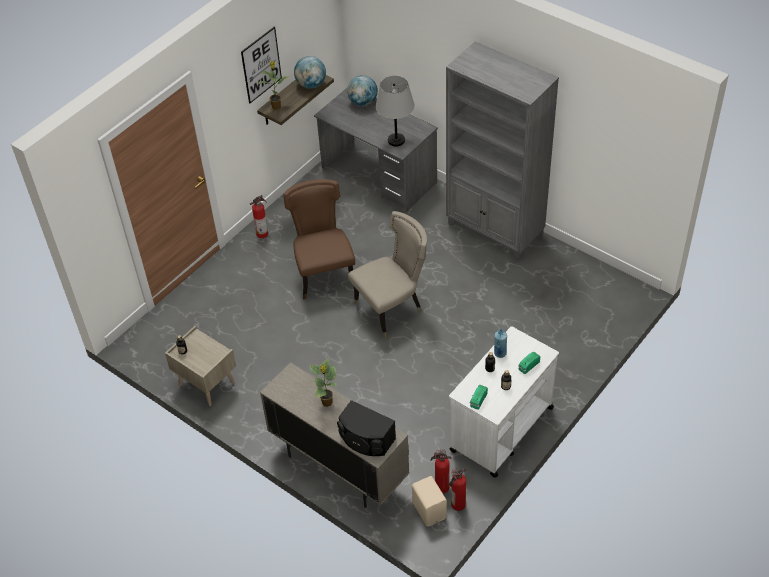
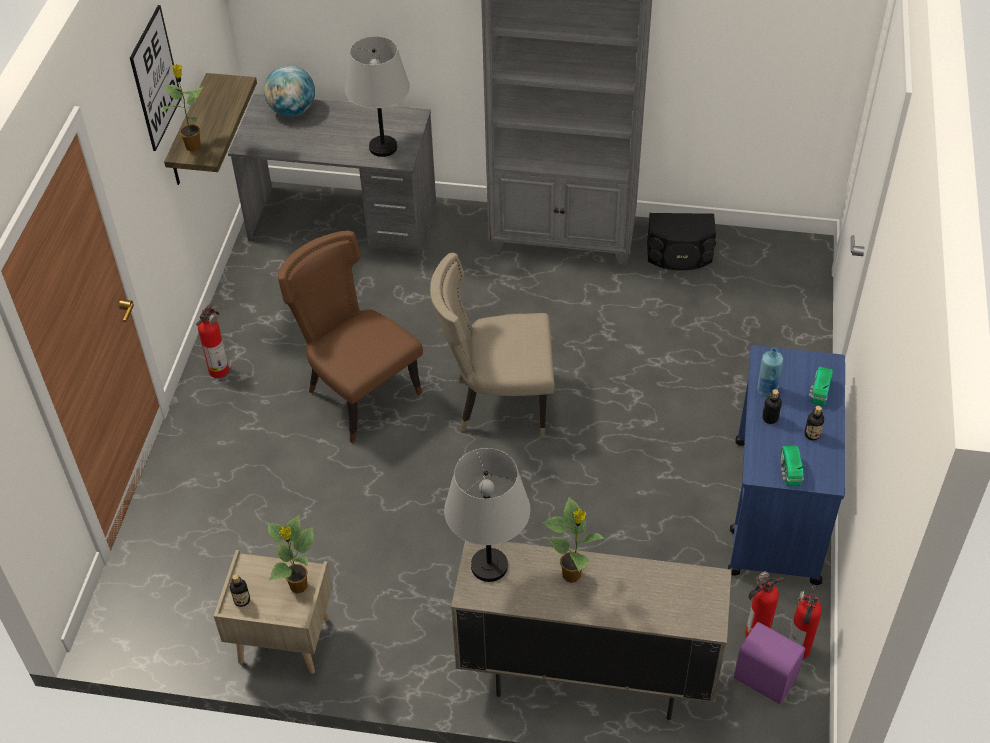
camera: 30 degrees left, 0 degrees up
globe [294,56,326,89] -> none
black speaker [337,400,396,456] -> black speaker moved to [647,213,716,270]
beige chair [348,211,427,338] -> beige chair turned 120 degrees counterclockwise [430,253,555,438]
beige speaker [412,476,447,527] -> purple speaker [734,622,805,704]
white cart [449,326,559,478] -> blue cart [728,345,845,585]
none -> potted plant [268,515,314,594]
none -> grey table lamp [444,448,530,582]

